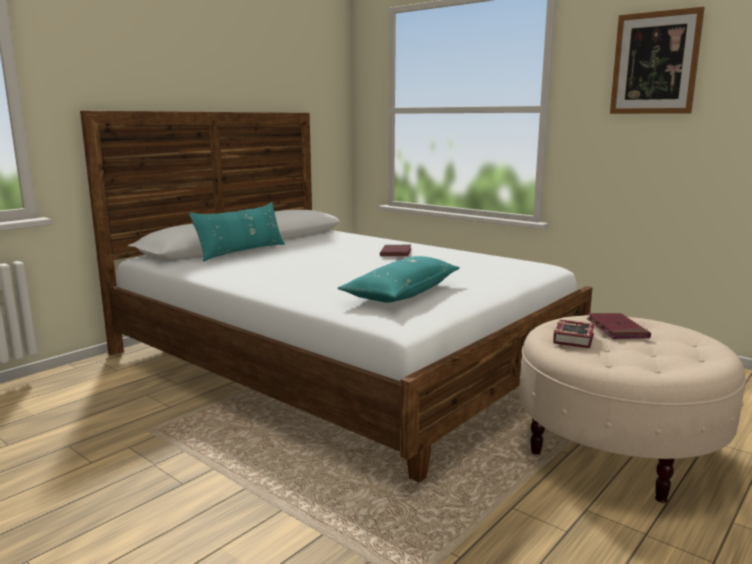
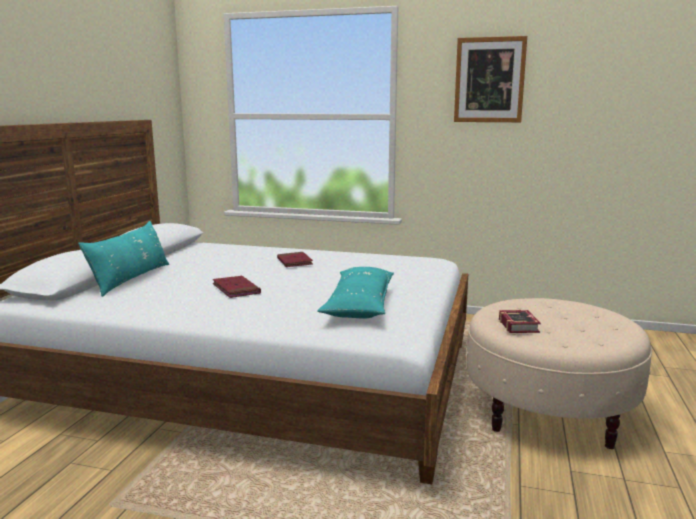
camera: 25 degrees left, 0 degrees up
red book [587,313,651,339] -> red book moved to [213,276,261,298]

